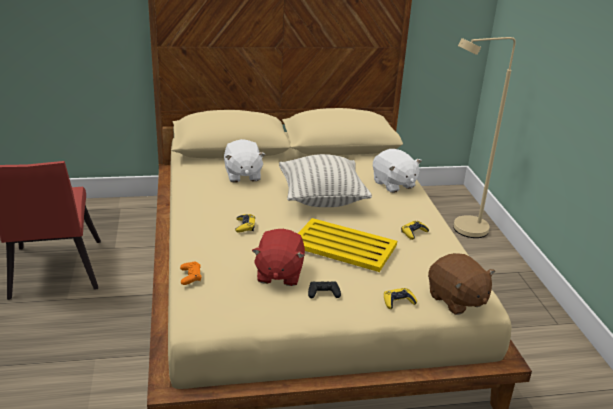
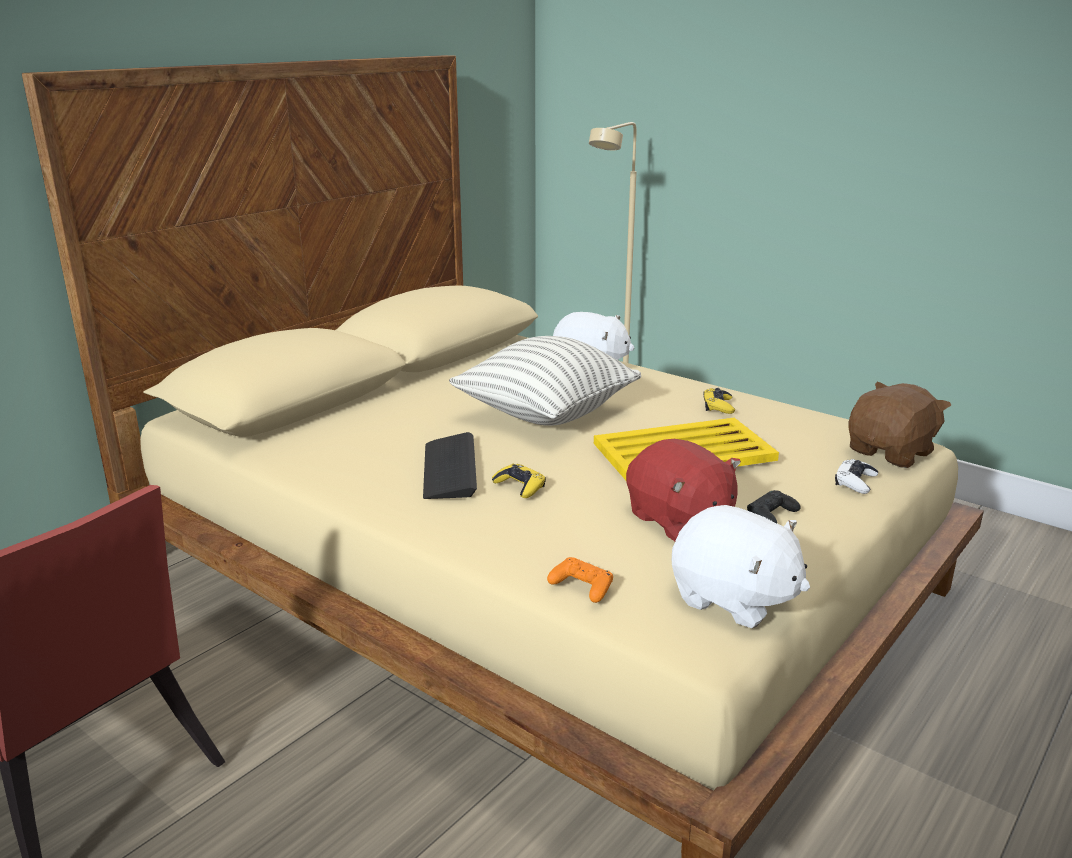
camera: 40 degrees left, 5 degrees down
white plush toy [224,139,266,183] -> white plush toy moved to [672,505,810,628]
yellow game controller [384,288,417,309] -> white game controller [835,459,878,494]
brown plush toy [428,253,495,315] -> brown plush toy turned 60 degrees counterclockwise [849,382,951,468]
none -> keyboard [423,432,477,499]

